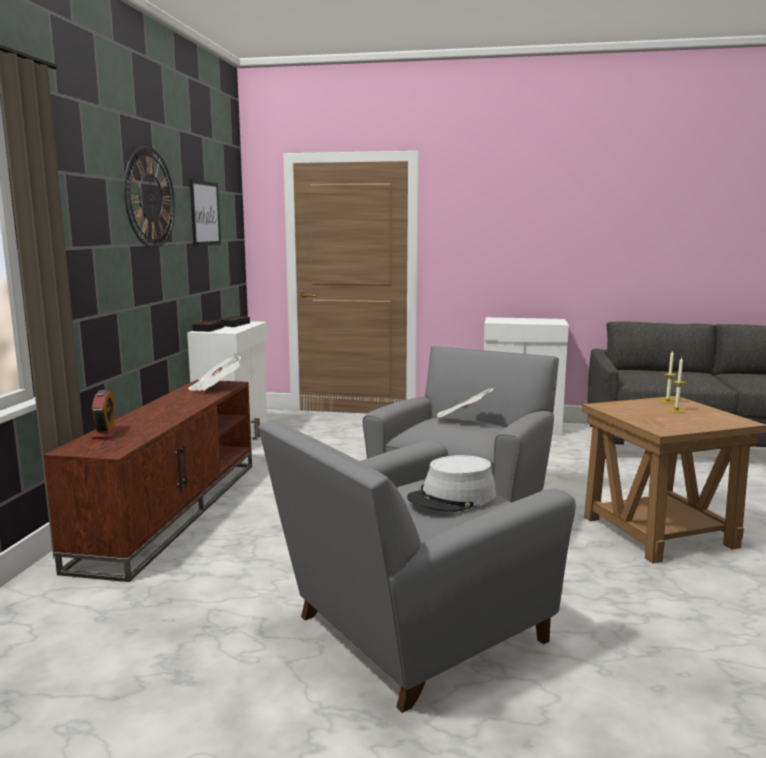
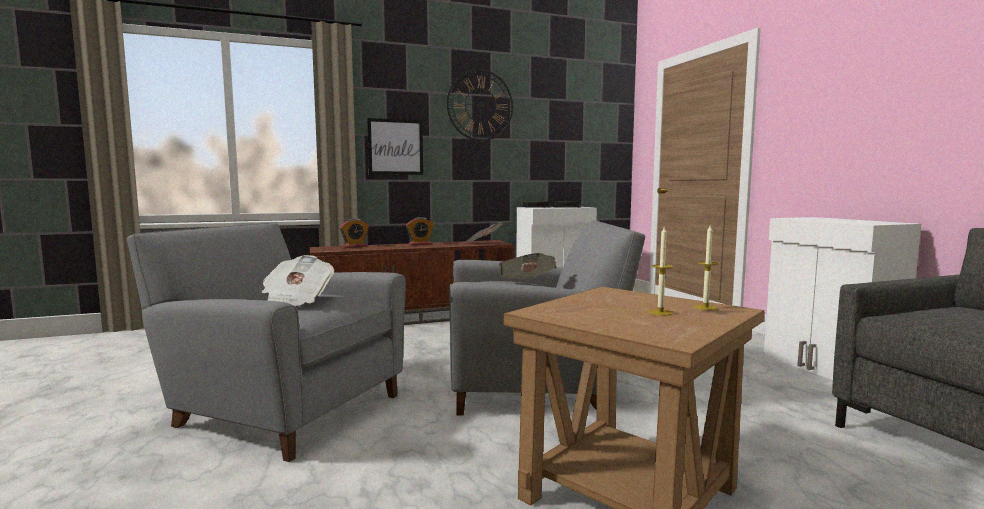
camera: 60 degrees right, 5 degrees down
picture [190,179,221,246] -> picture moved to [367,118,423,175]
grey hat [407,455,496,512] -> newspaper [262,255,335,306]
none -> alarm clock [406,217,434,245]

